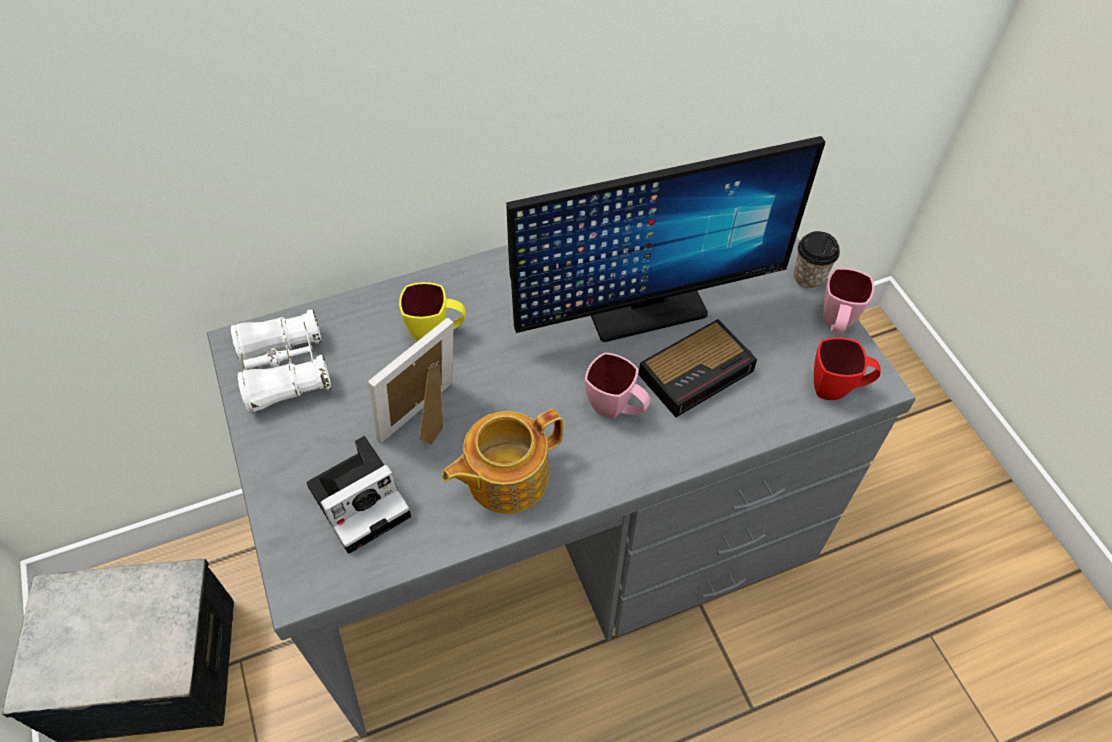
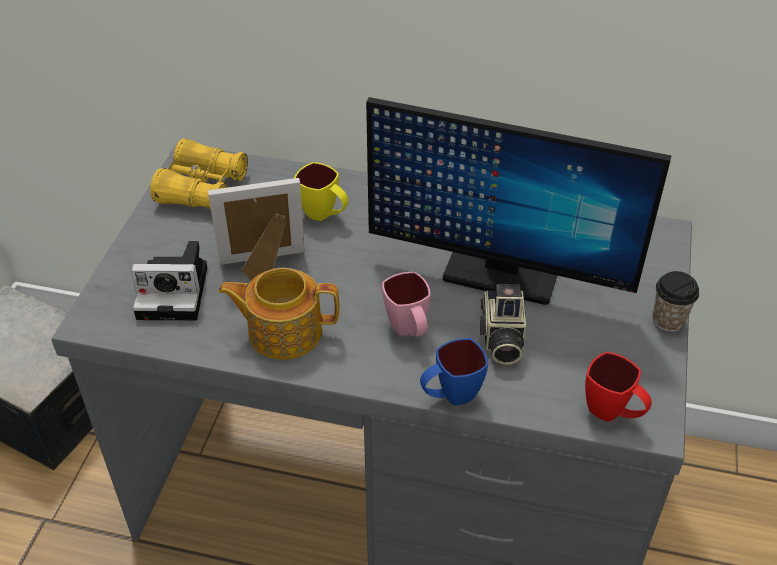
camera: 35 degrees right, 10 degrees down
white binoculars [231,309,332,412] -> yellow binoculars [150,139,248,209]
alarm clock [639,319,757,417] -> camera [480,284,526,365]
pink mug [823,268,874,334] -> none
none -> blue mug [420,338,488,405]

